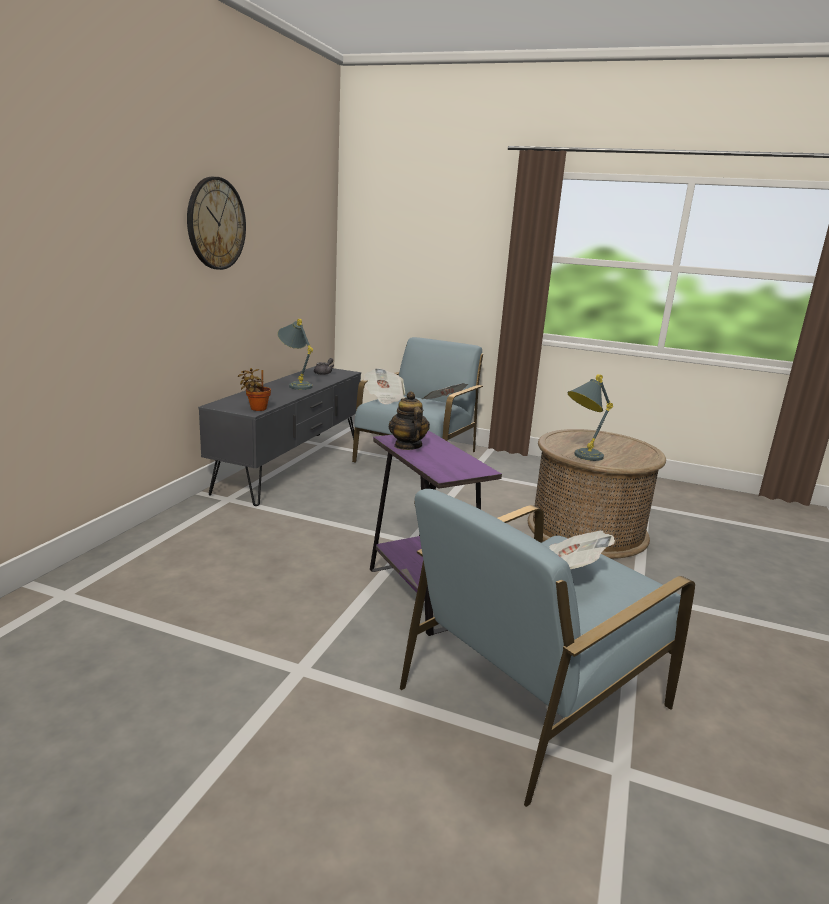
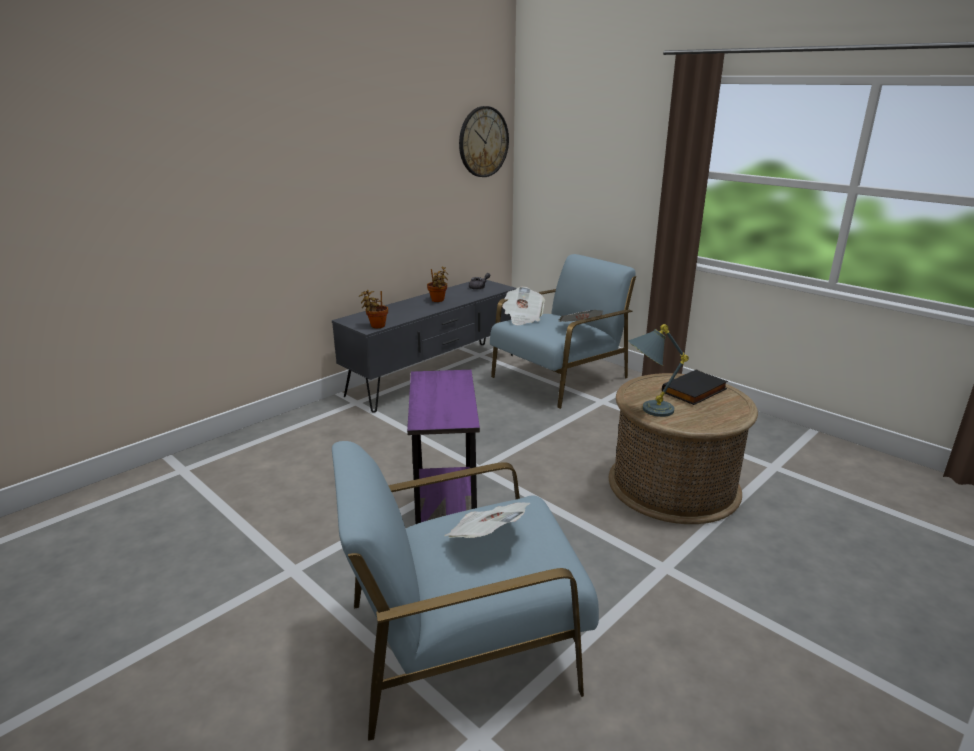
camera: 25 degrees right, 5 degrees up
wall clock [187,177,246,270] -> wall clock moved to [459,106,509,177]
grey table lamp [277,319,313,390] -> potted plant [427,266,448,302]
teapot [389,391,430,450] -> none
none -> black book [662,369,728,405]

